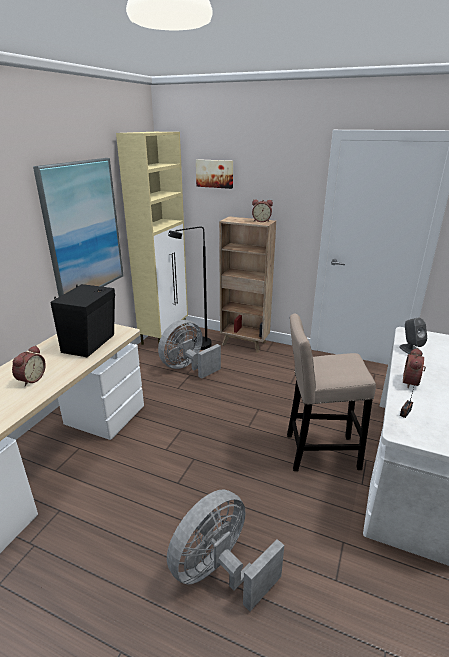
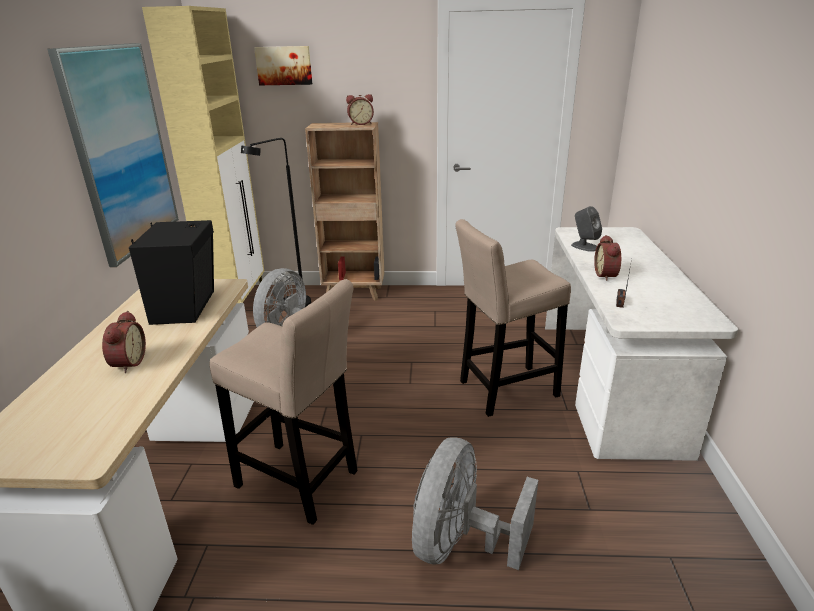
camera: 20 degrees left, 0 degrees up
none -> beige stool [210,279,358,525]

